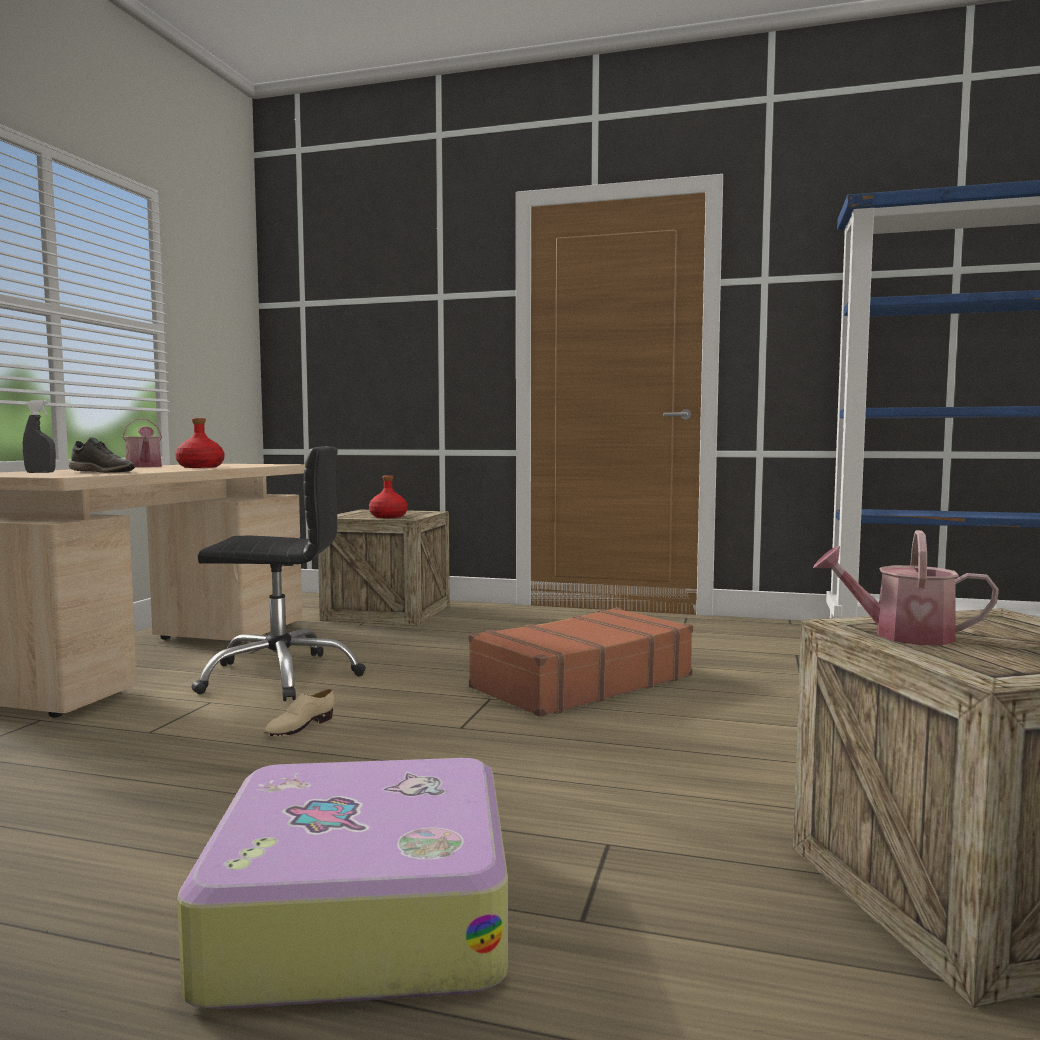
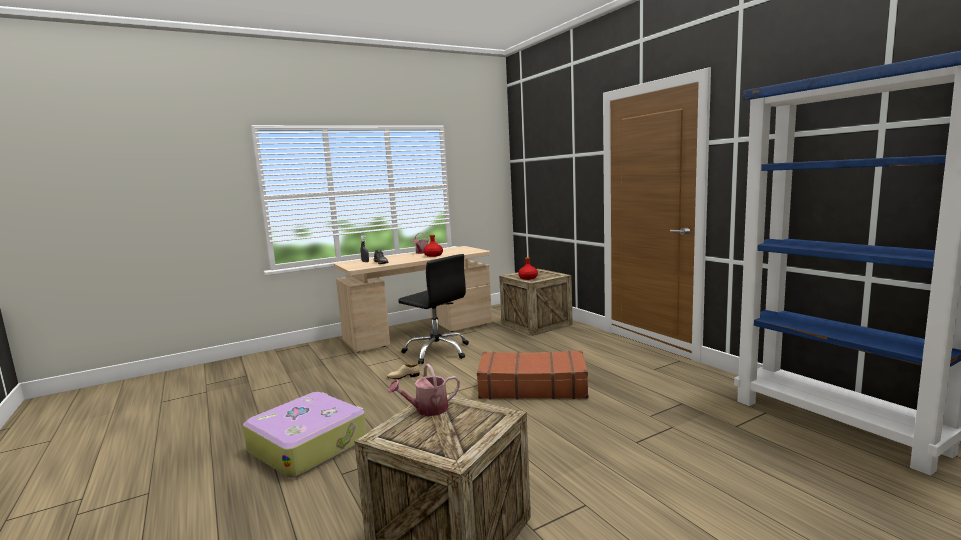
camera: 45 degrees right, 5 degrees up
watering can [813,530,999,645] -> watering can turned 90 degrees counterclockwise [388,364,460,416]

